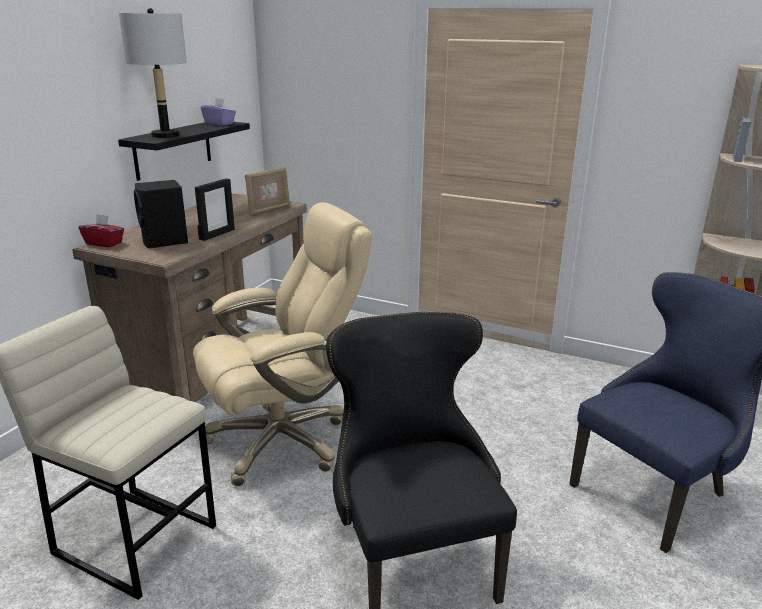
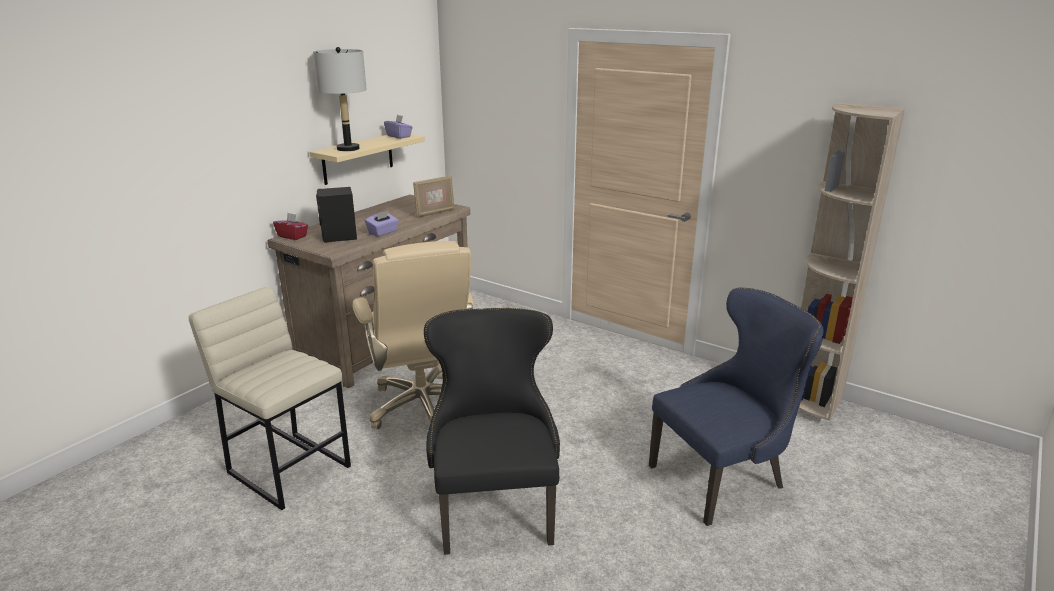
camera: 10 degrees right, 0 degrees up
black shelf [118,122,250,181] -> beige shelf [310,134,425,185]
beige office chair [193,202,372,486] -> beige office chair turned 90 degrees clockwise [352,241,474,430]
picture frame [195,178,235,241] -> purple tissue box [365,211,399,237]

